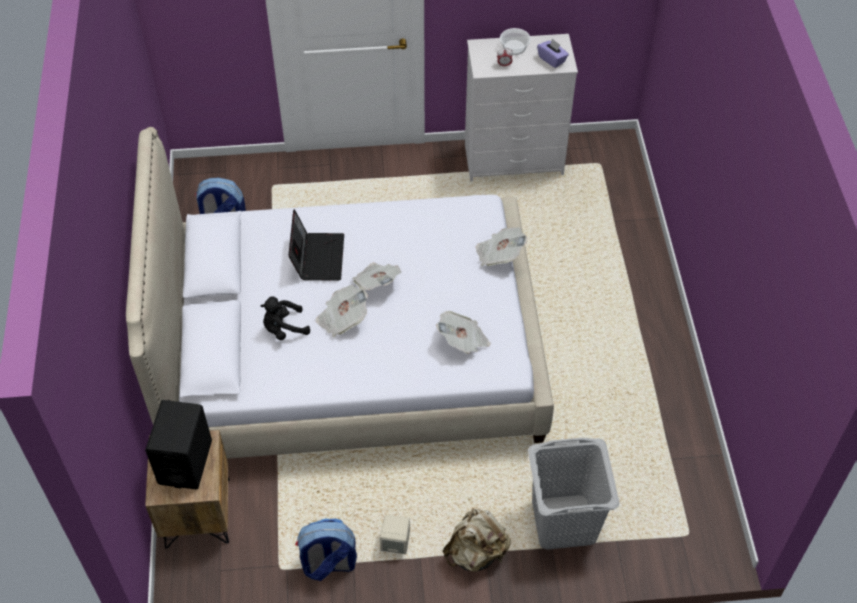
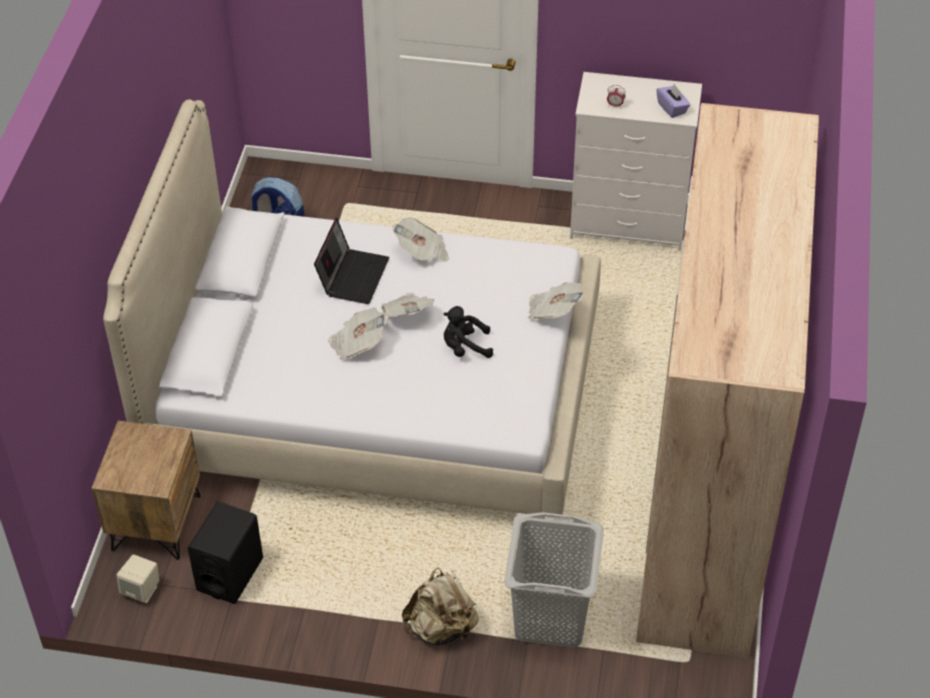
camera: 15 degrees right, 5 degrees down
black speaker [145,400,212,489] -> black speaker moved to [188,501,263,604]
black plush toy [260,296,310,340] -> black plush toy moved to [444,306,493,358]
backpack [295,518,357,581] -> none
beige speaker [380,515,410,554] -> beige speaker moved to [116,554,159,603]
newspaper [436,311,491,354] -> newspaper moved to [392,217,449,262]
bowl [500,28,531,55] -> none
none -> beige wardrobe [636,103,819,658]

